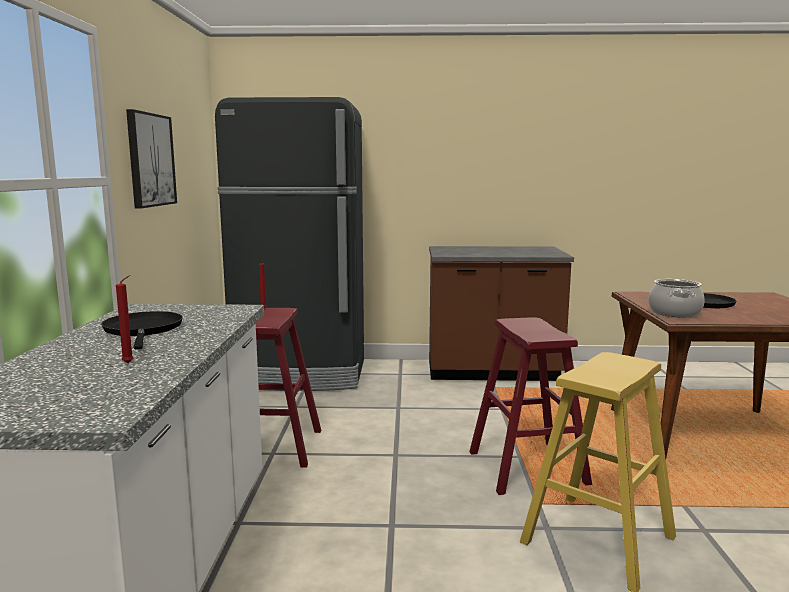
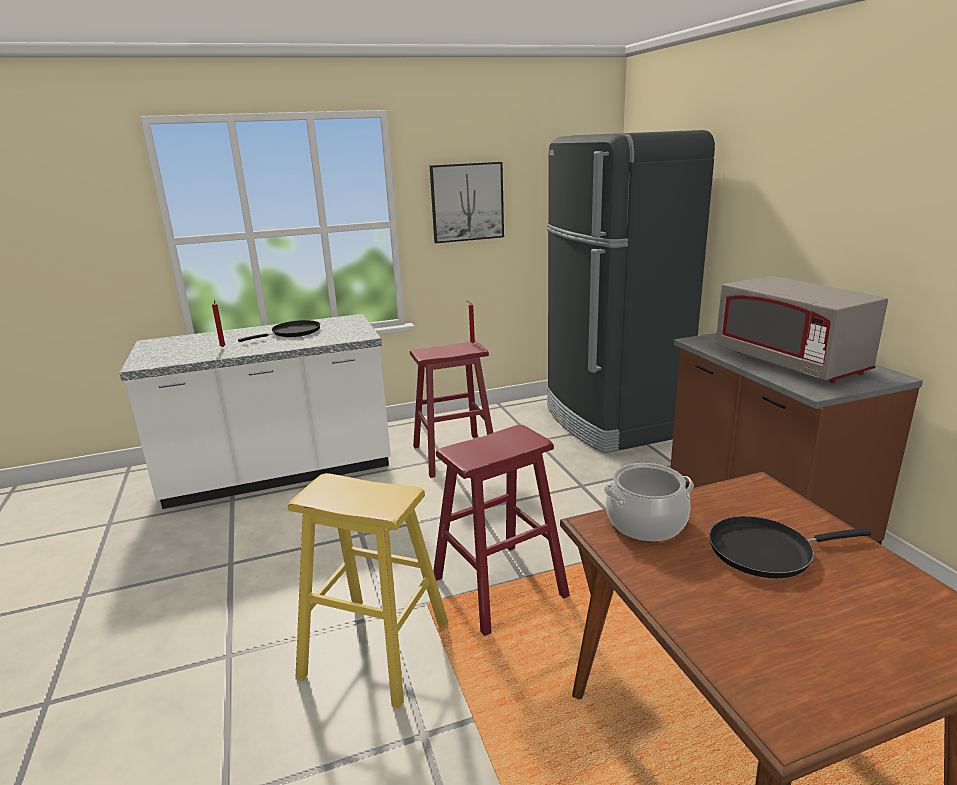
camera: 70 degrees right, 10 degrees up
none -> grey microwave [716,276,888,383]

